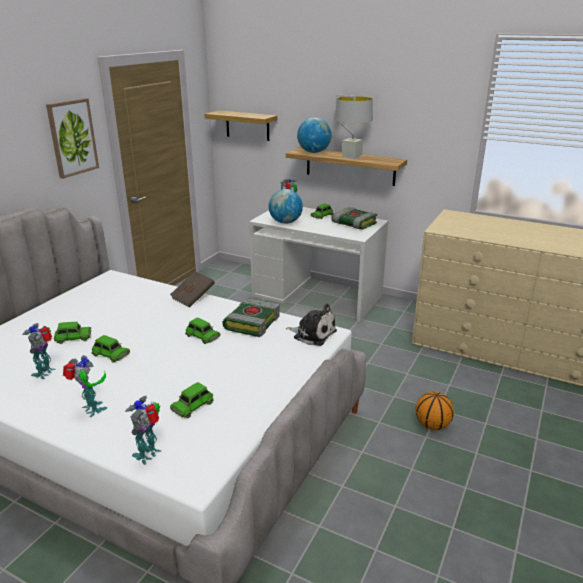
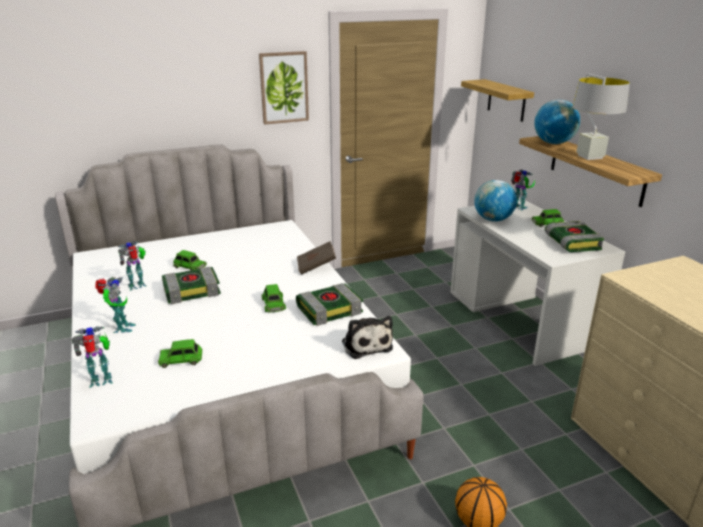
camera: 40 degrees right, 0 degrees up
green toy car [92,335,130,363] -> book [162,267,221,304]

